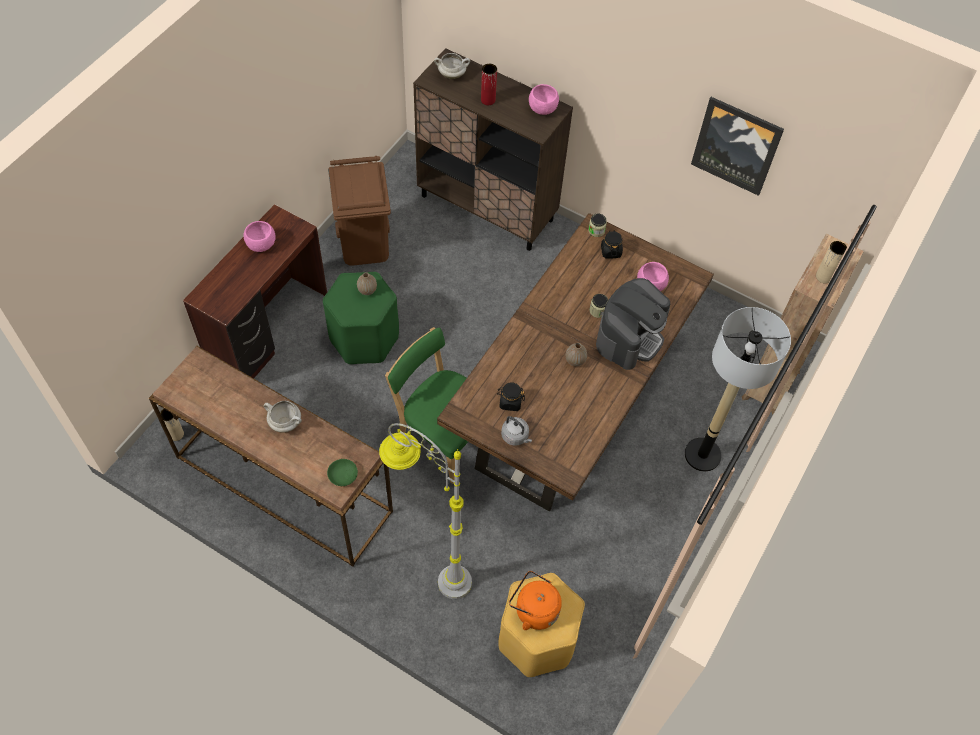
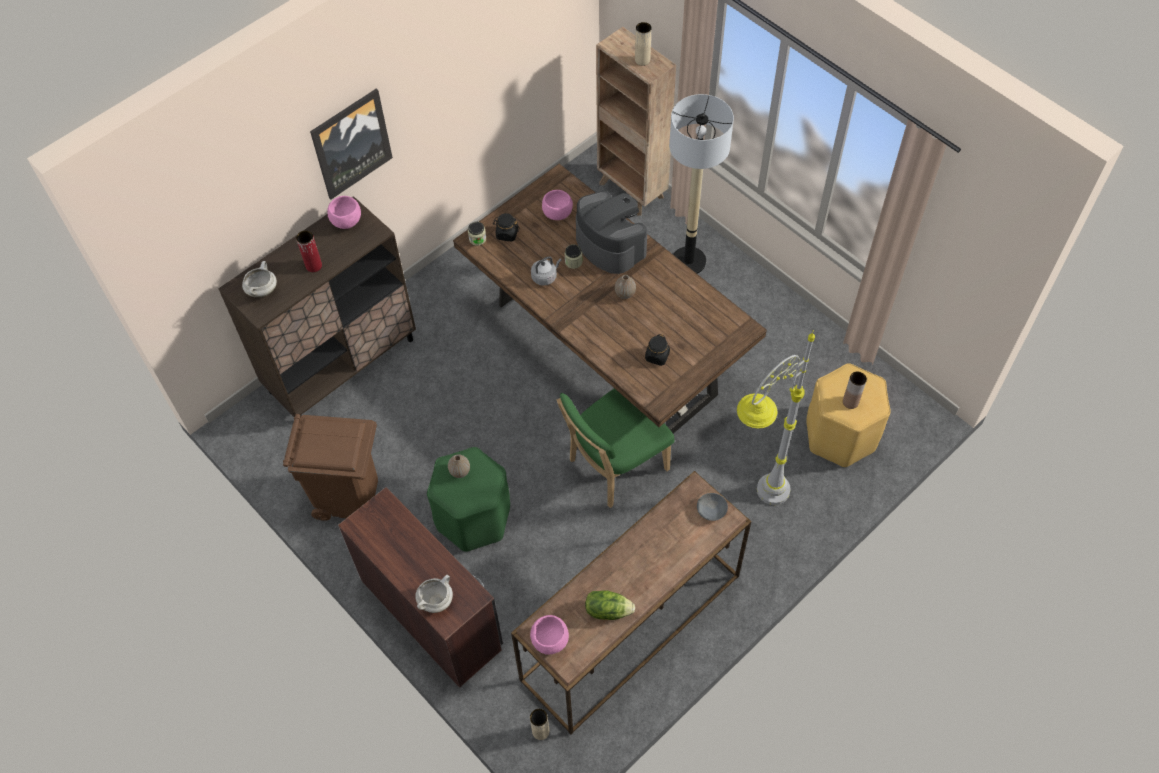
camera: 70 degrees left, 0 degrees up
pink bowl [243,221,276,252] -> pink bowl moved to [530,615,569,655]
white cooking pot [264,401,302,432] -> white cooking pot moved to [415,575,453,613]
green bowl [327,459,358,486] -> grey bowl [697,493,728,521]
grey kettle [501,416,532,446] -> grey kettle moved to [531,256,562,286]
orange kettle [509,571,562,630] -> brown vase [843,371,867,409]
picture [691,97,784,196] -> picture moved to [310,88,393,199]
none -> lettuce [585,590,635,620]

